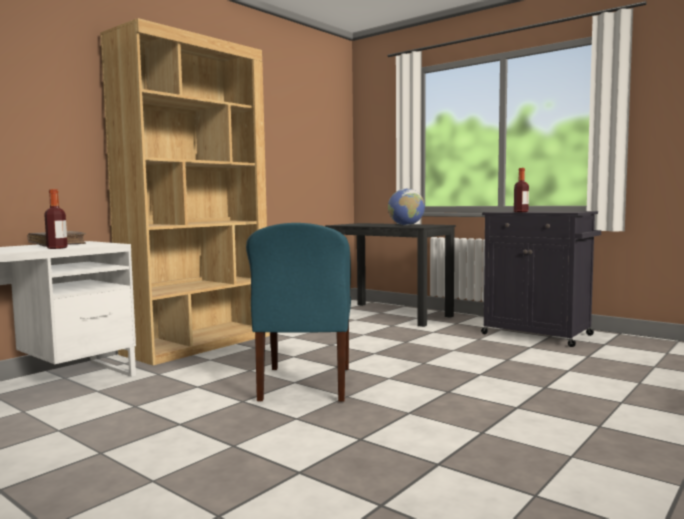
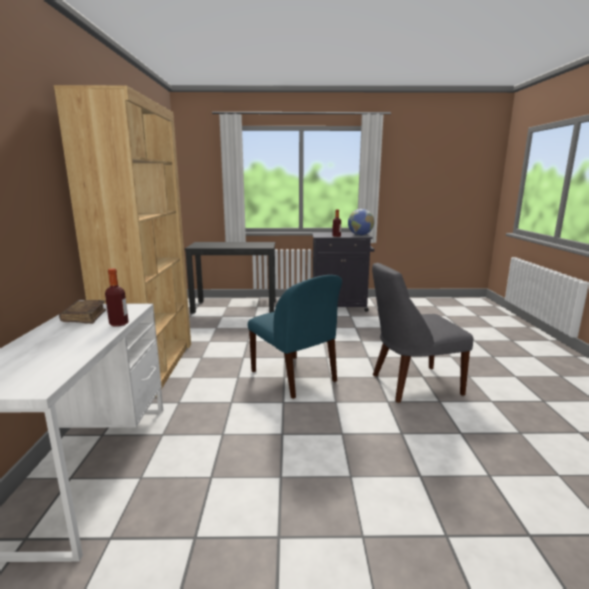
camera: 40 degrees left, 10 degrees up
globe [388,189,425,226] -> globe moved to [348,209,374,236]
none -> grey chair [372,263,473,403]

